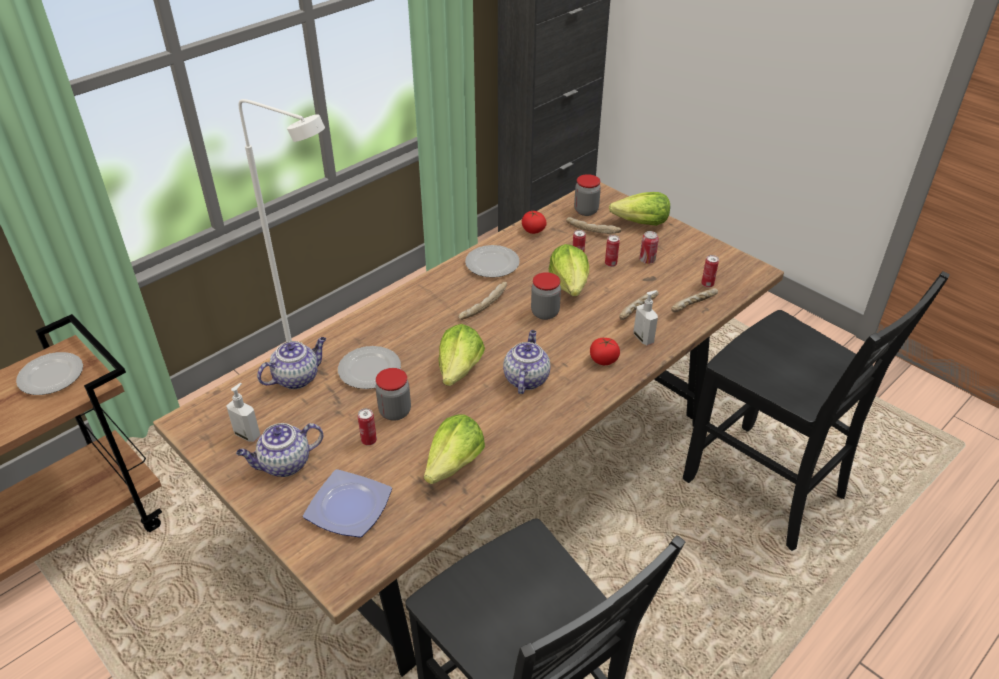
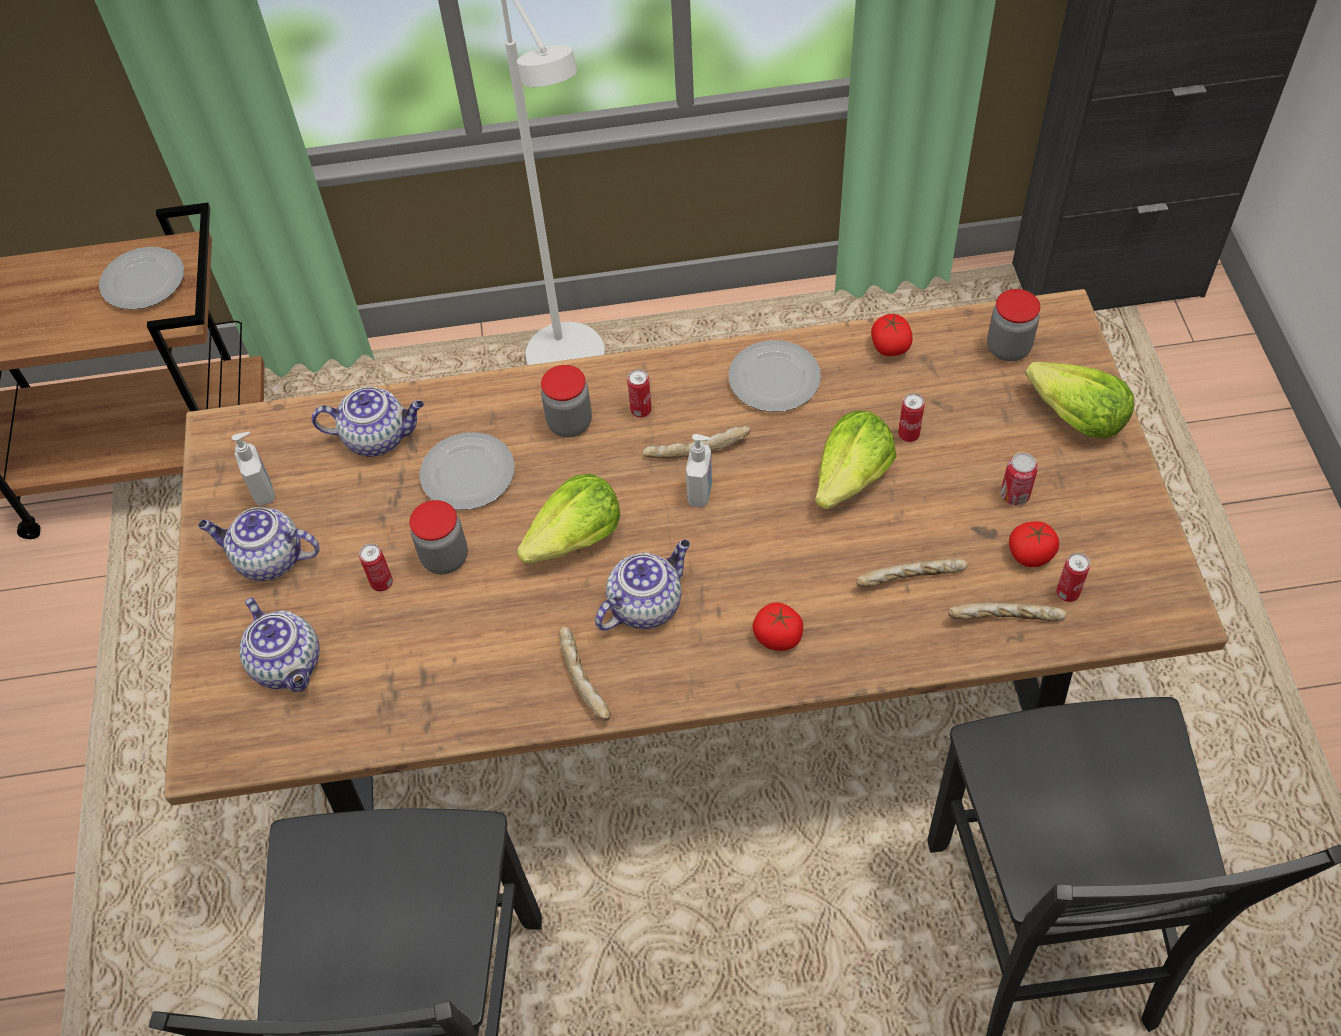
camera: 40 degrees right, 15 degrees up
plate [303,469,392,538] -> teapot [240,597,320,692]
lettuce [424,414,485,484] -> none
jar [531,272,561,320] -> jar moved to [541,365,592,437]
bread [566,217,621,234] -> bread moved to [560,626,611,721]
can [605,235,620,267] -> can moved to [627,369,652,418]
soap dispenser [634,291,658,345] -> soap dispenser moved to [686,434,712,508]
none -> tomato [1009,521,1059,567]

